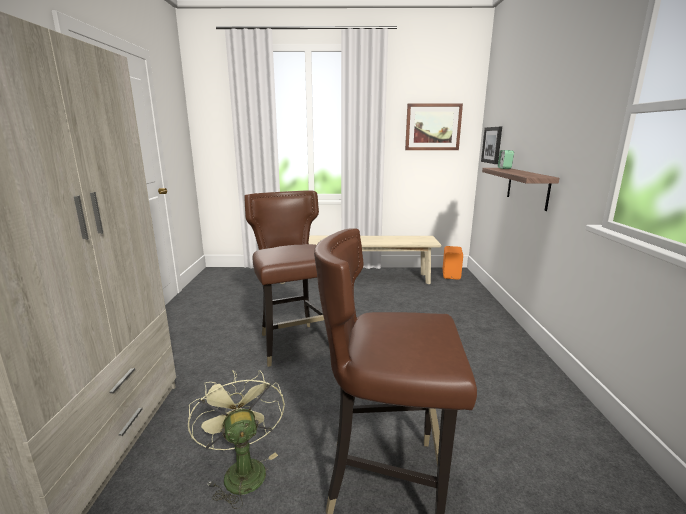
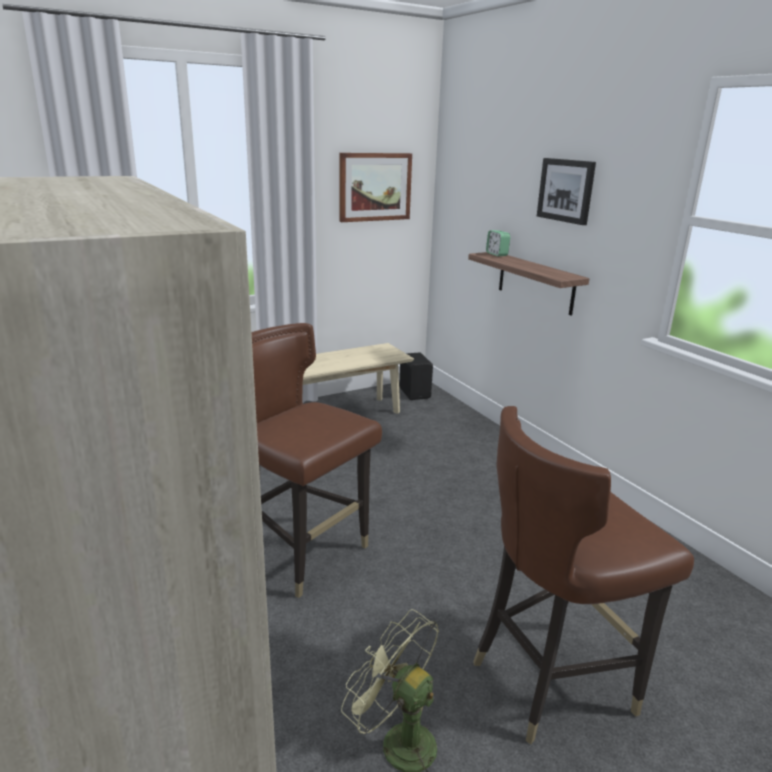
camera: 30 degrees left, 5 degrees up
orange speaker [443,246,463,280] -> black speaker [399,353,433,400]
picture [481,127,502,164] -> picture moved to [537,158,596,225]

